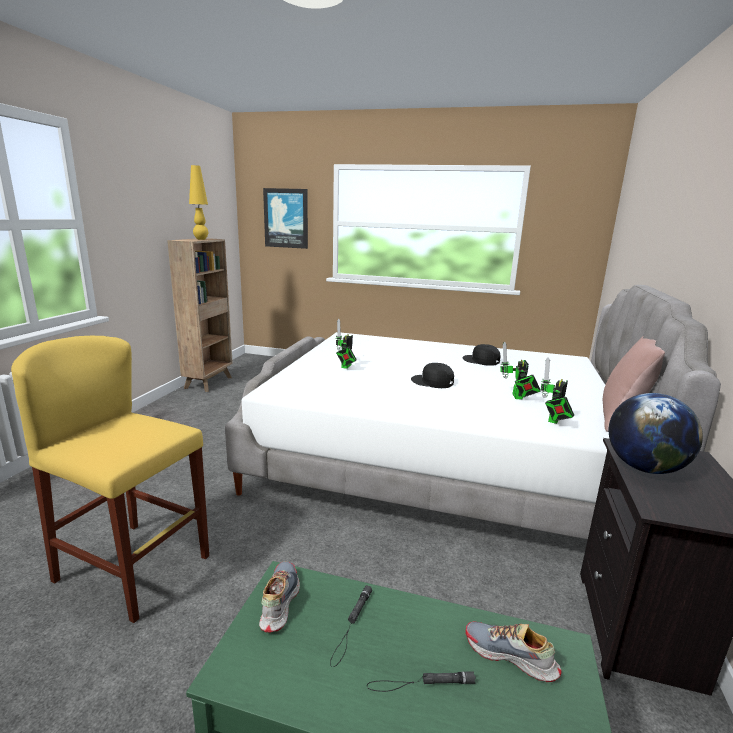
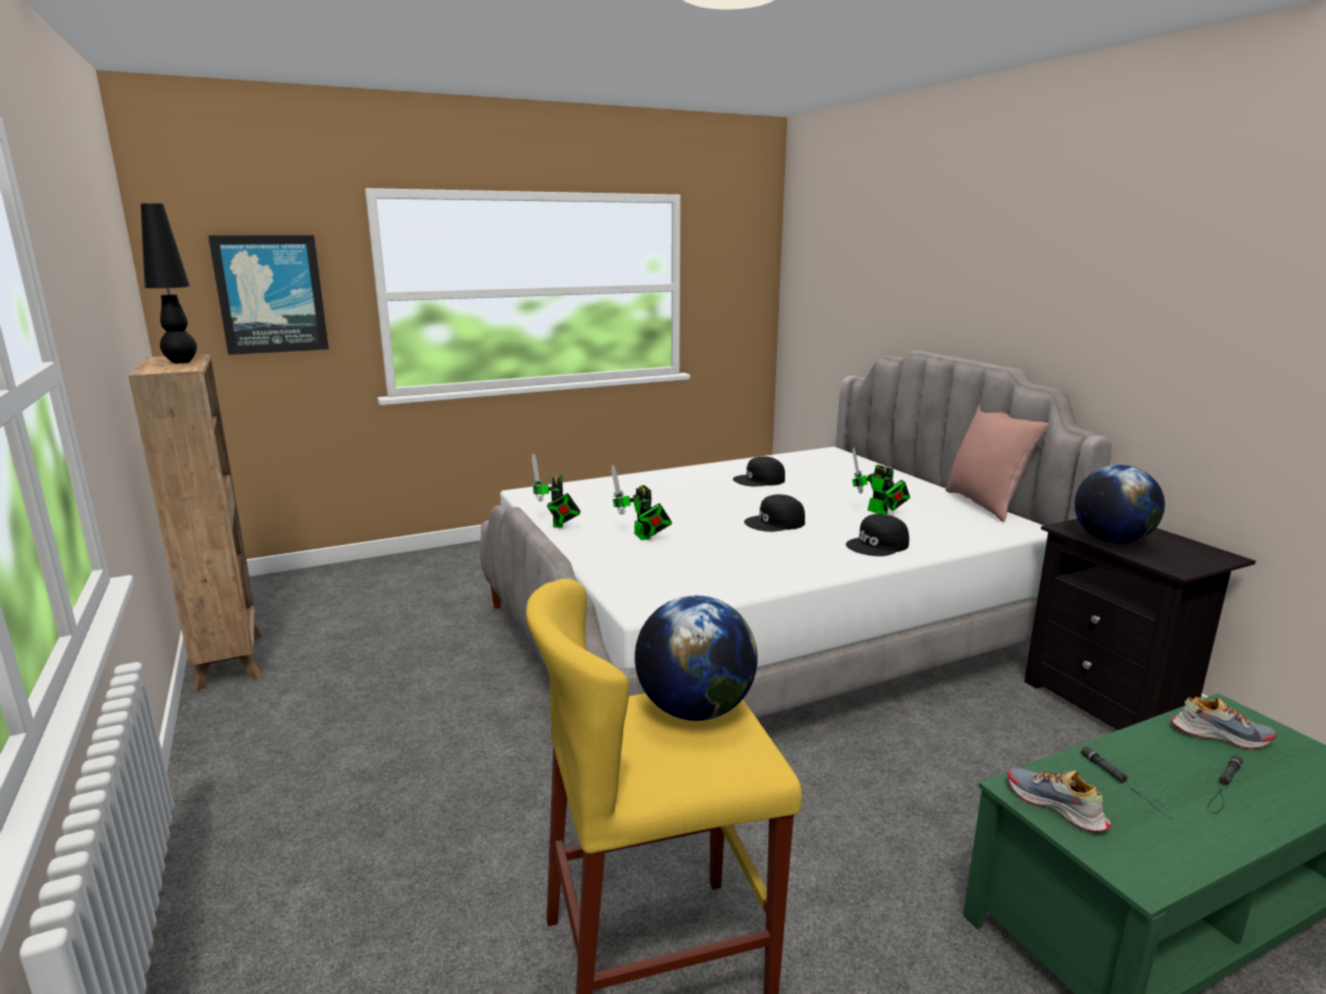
camera: 40 degrees left, 0 degrees up
yellow table lamp [189,165,208,240] -> black table lamp [141,203,197,363]
shoe [465,621,562,682] -> shoe turned 150 degrees counterclockwise [1171,697,1276,749]
toy robot [541,357,574,424] -> toy robot moved to [531,454,580,528]
none -> globe [635,595,758,721]
none -> black cap [846,514,909,556]

